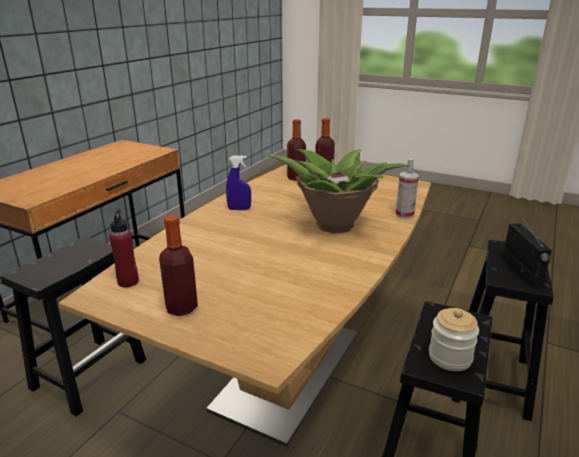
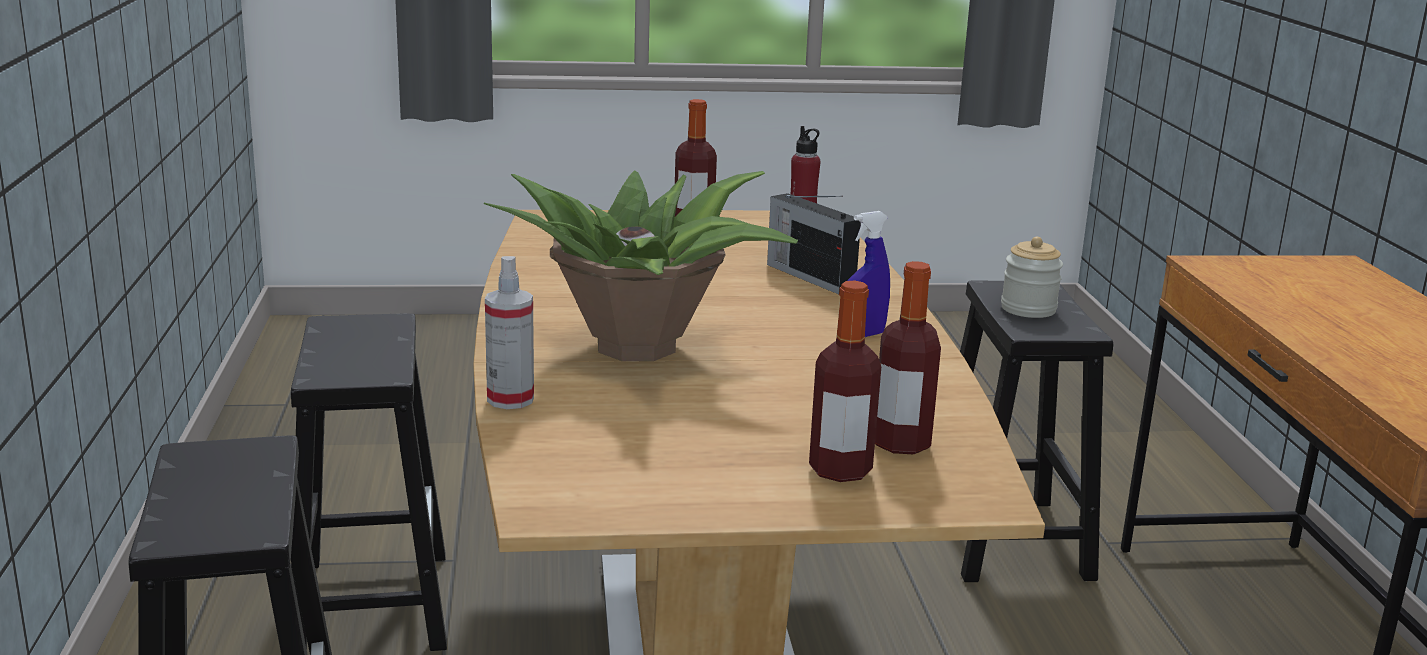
camera: 145 degrees right, 5 degrees down
jar [429,308,479,371] -> jar moved to [1001,237,1063,318]
radio [502,219,552,287] -> radio moved to [767,193,861,294]

